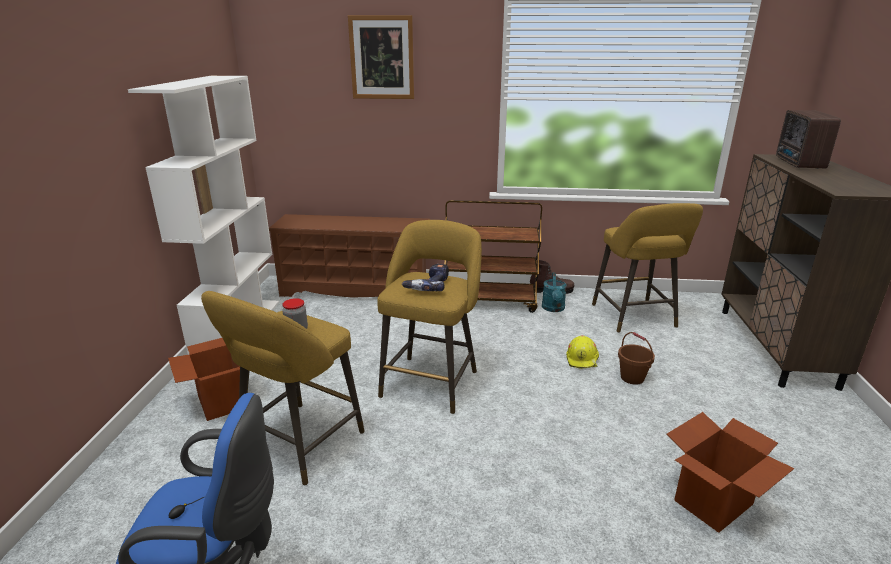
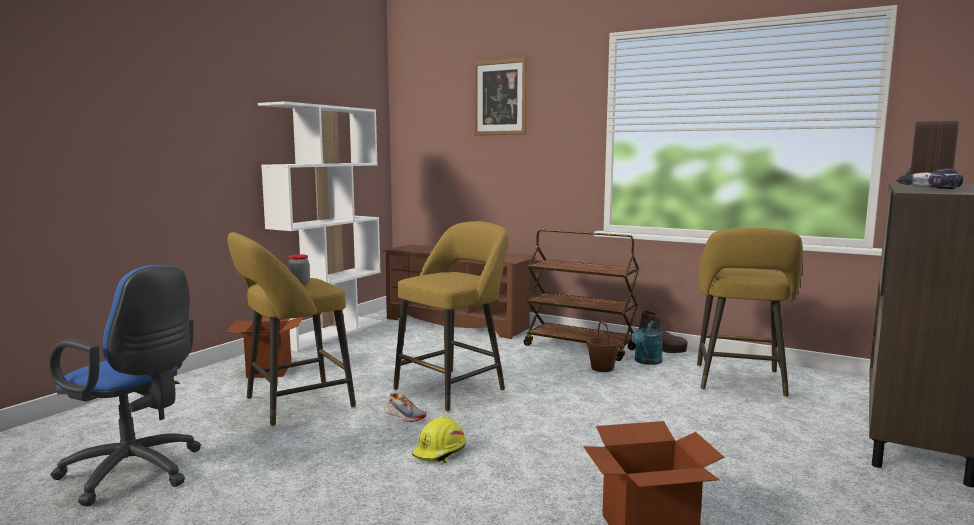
camera: 25 degrees right, 15 degrees down
power drill [402,264,449,291] -> power drill moved to [896,169,963,189]
yellow hard hat [566,335,599,369] -> yellow hard hat moved to [412,417,466,463]
brown bucket [618,332,655,385] -> brown bucket moved to [586,320,620,372]
none -> shoe [384,393,427,422]

